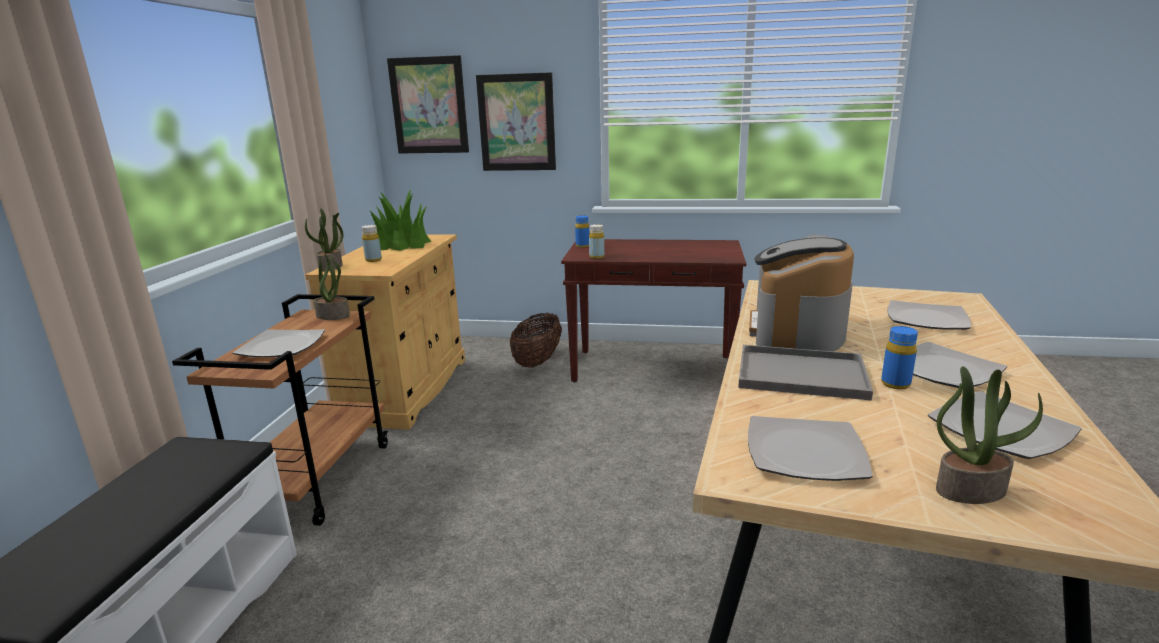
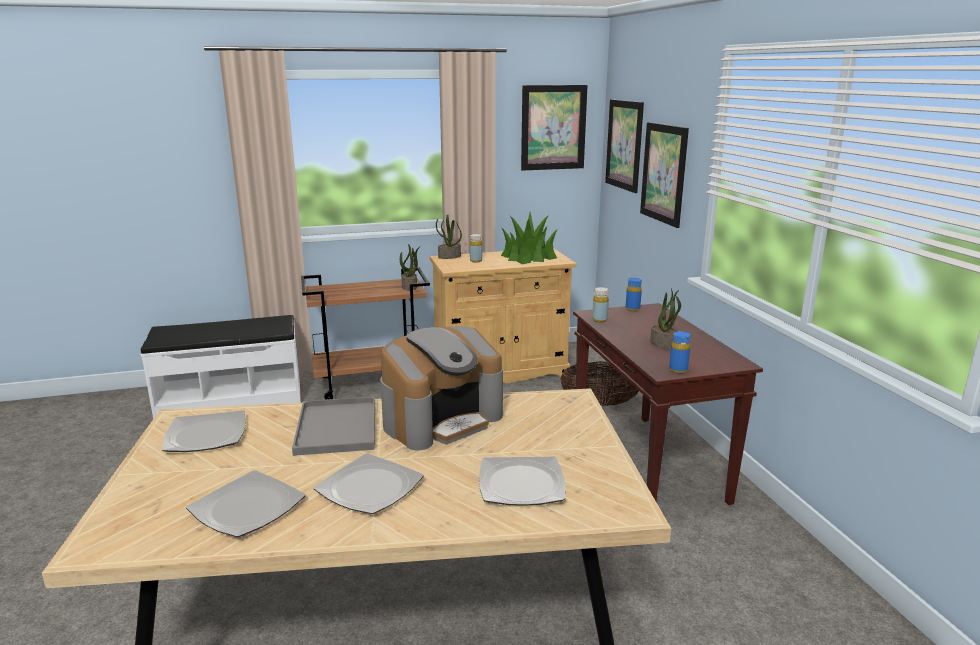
camera: 65 degrees right, 0 degrees up
plate [233,329,325,357] -> none
coffee machine [749,234,854,351] -> coffee machine turned 150 degrees clockwise [380,326,503,450]
blue bottle [881,326,918,390] -> blue bottle moved to [669,331,690,374]
potted plant [936,366,1043,504] -> potted plant moved to [650,289,681,350]
none -> picture [521,85,588,171]

